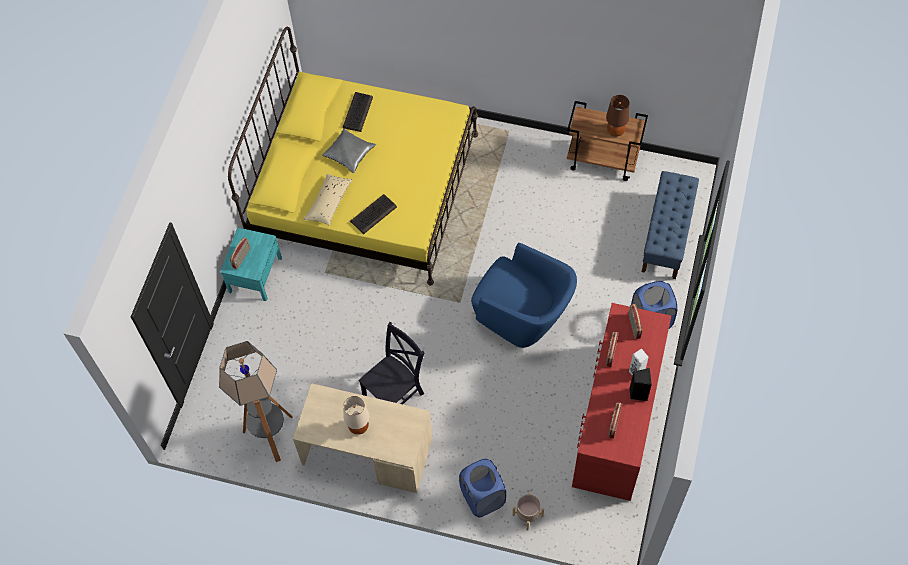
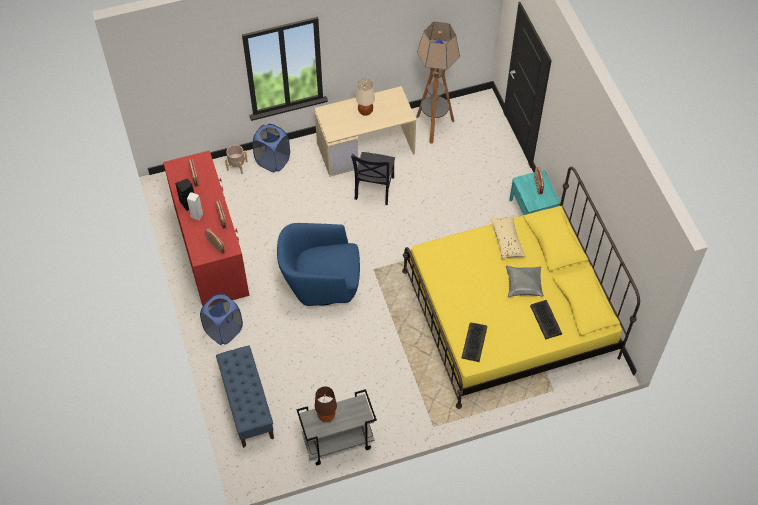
camera: 145 degrees right, 5 degrees down
keyboard [350,194,397,234] -> keyboard moved to [462,323,487,362]
brown cart [567,101,648,181] -> grey cart [296,389,377,465]

